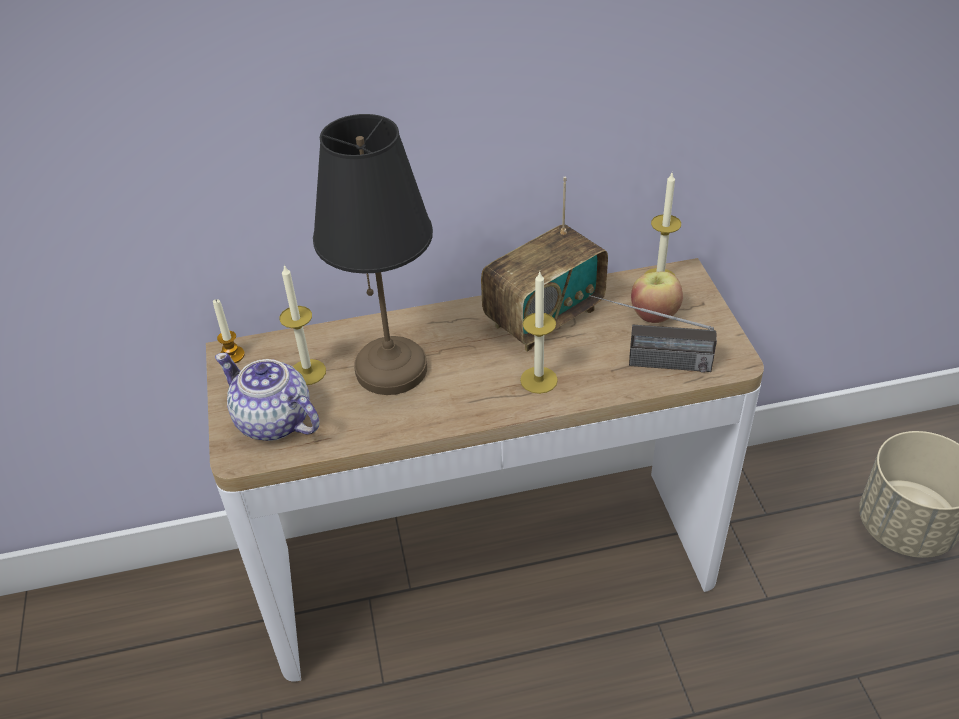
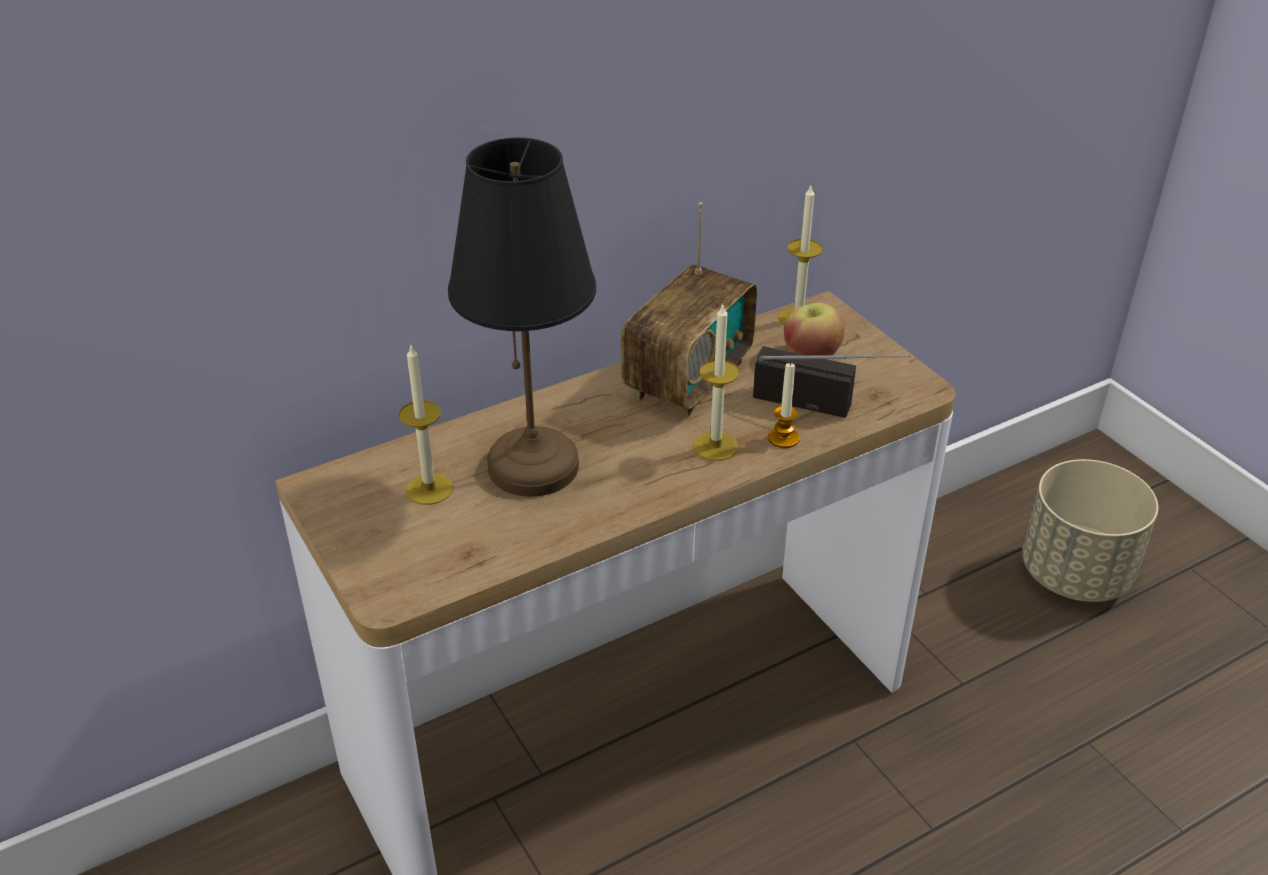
camera: 20 degrees left, 5 degrees down
candle [213,299,245,363] -> candle moved to [768,362,800,448]
teapot [215,353,320,441] -> none
radio [589,295,717,373] -> radio turned 150 degrees counterclockwise [753,346,910,418]

